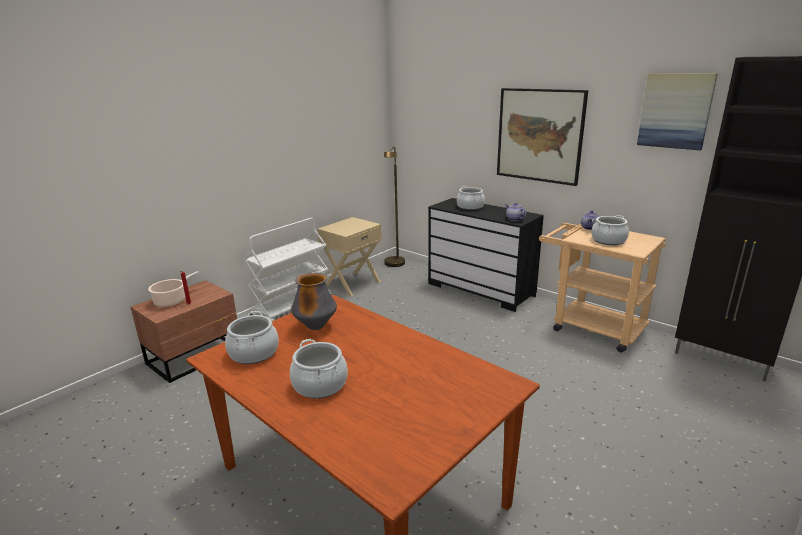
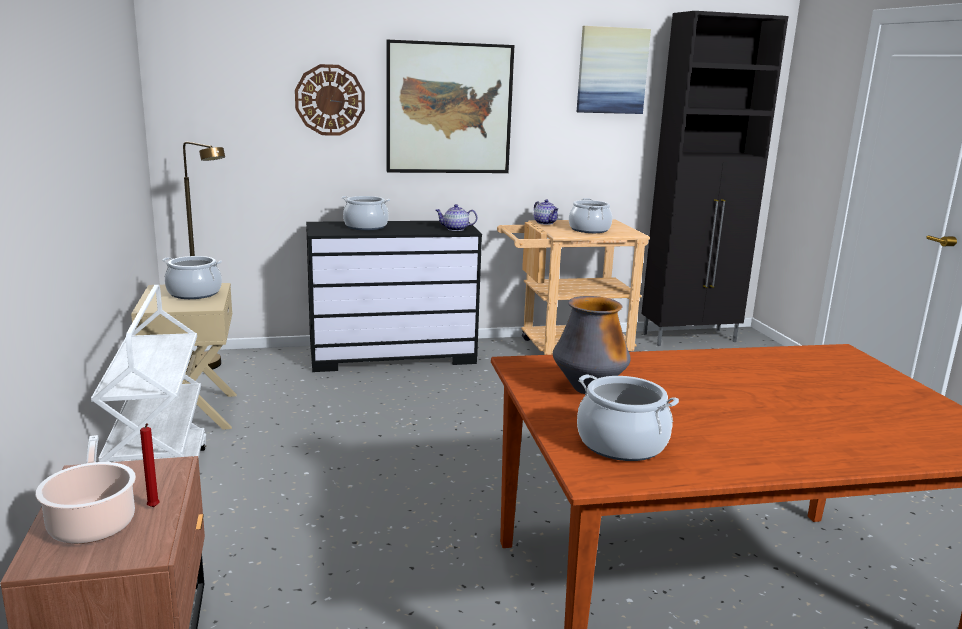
camera: 55 degrees left, 5 degrees down
cooking pot [290,339,348,399] -> cooking pot moved to [162,256,222,299]
none -> wall clock [295,64,365,136]

